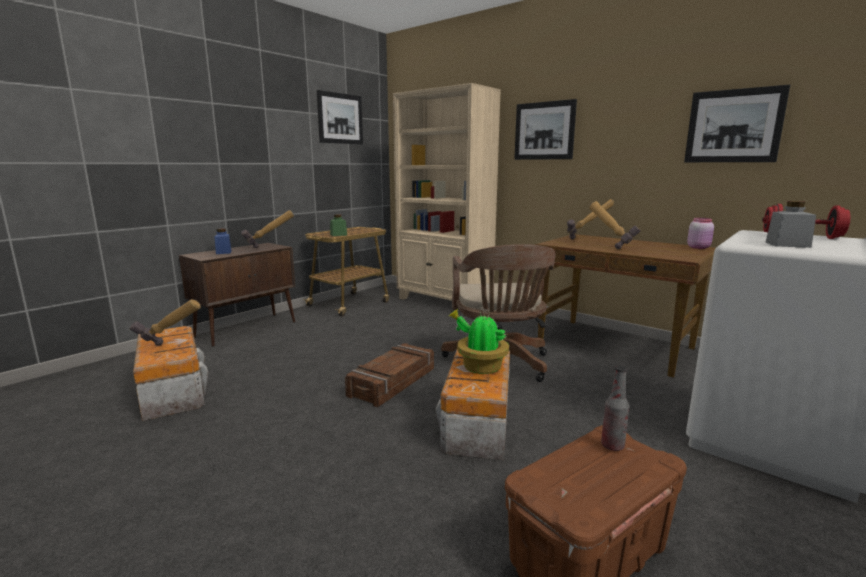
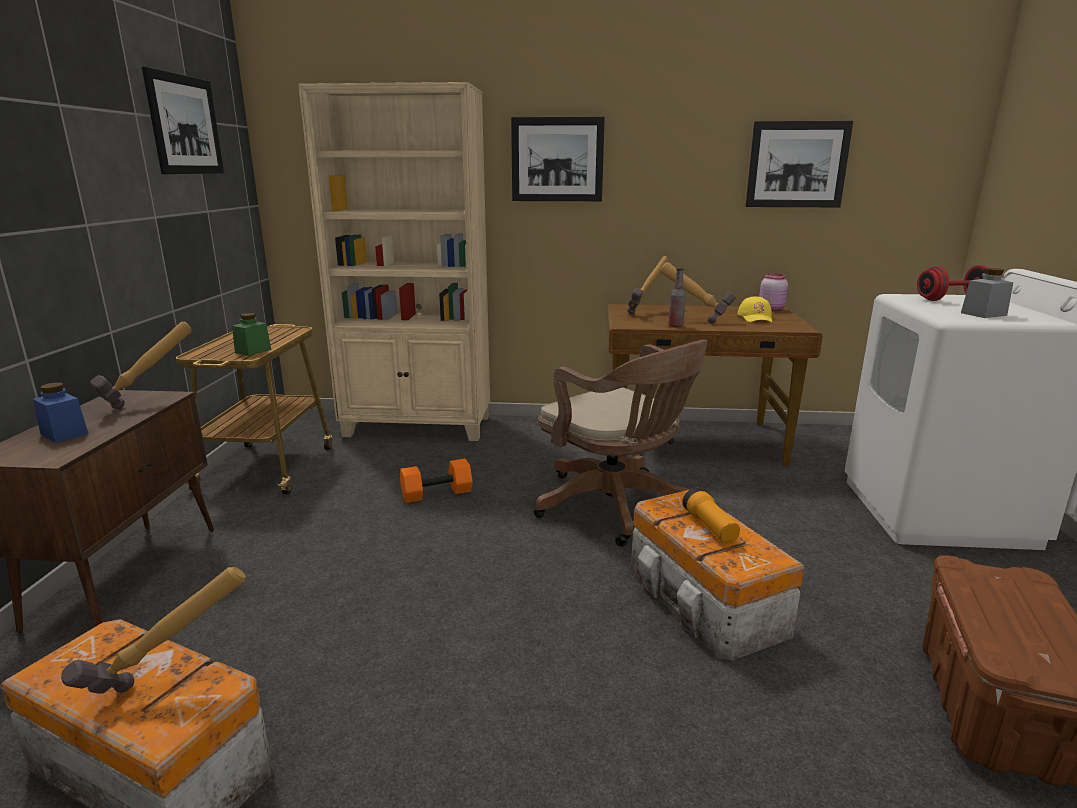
camera: 35 degrees left, 5 degrees up
crate [345,343,434,407] -> none
potted plant [449,309,509,374] -> flashlight [683,487,740,542]
bottle [601,366,629,451] -> bottle moved to [668,268,686,327]
none -> orange dumbbell [400,459,473,503]
none -> yellow cap [737,296,772,322]

